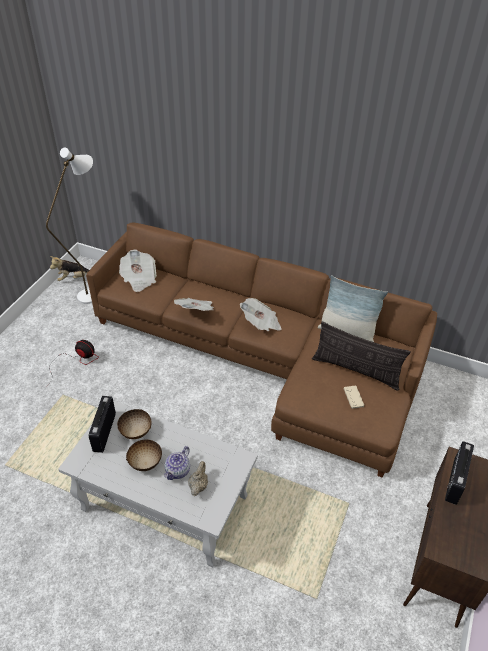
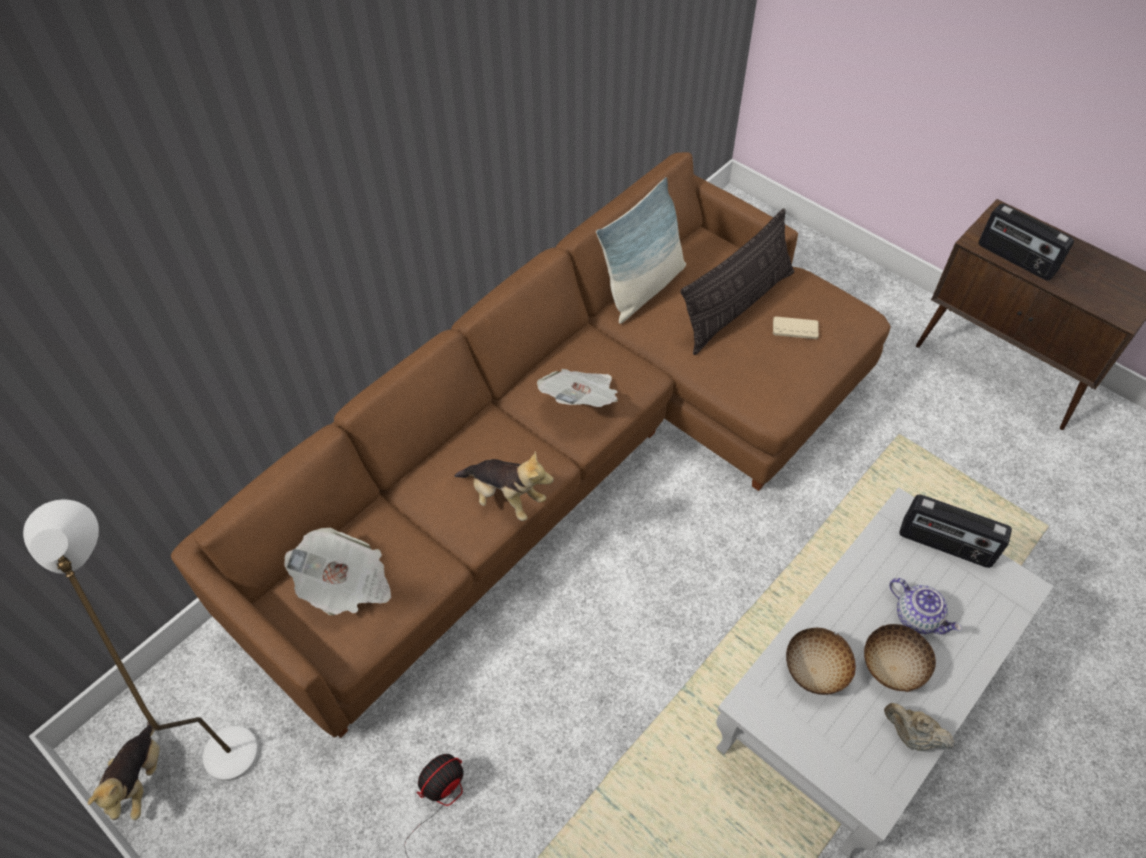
camera: 70 degrees left, 10 degrees up
radio [89,396,116,453] -> radio moved to [899,494,1012,568]
newspaper [174,298,214,311] -> plush toy [454,451,554,521]
beige teapot [188,461,208,496] -> beige teapot moved to [884,703,955,751]

